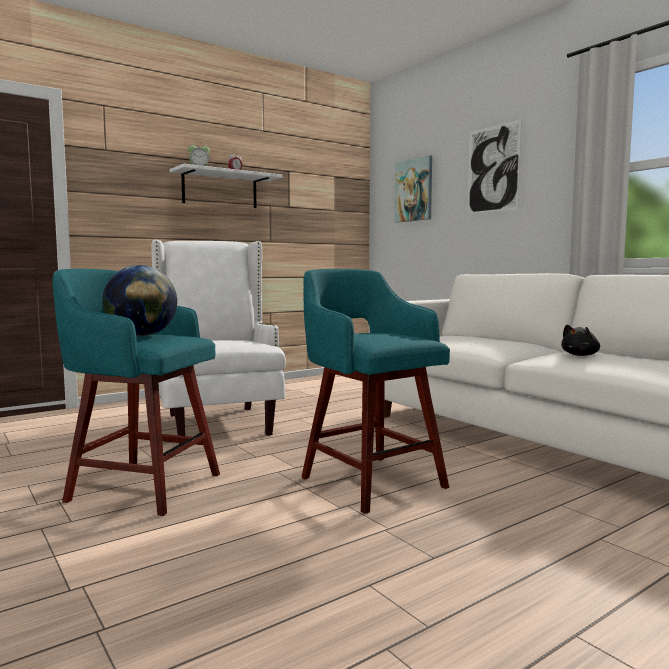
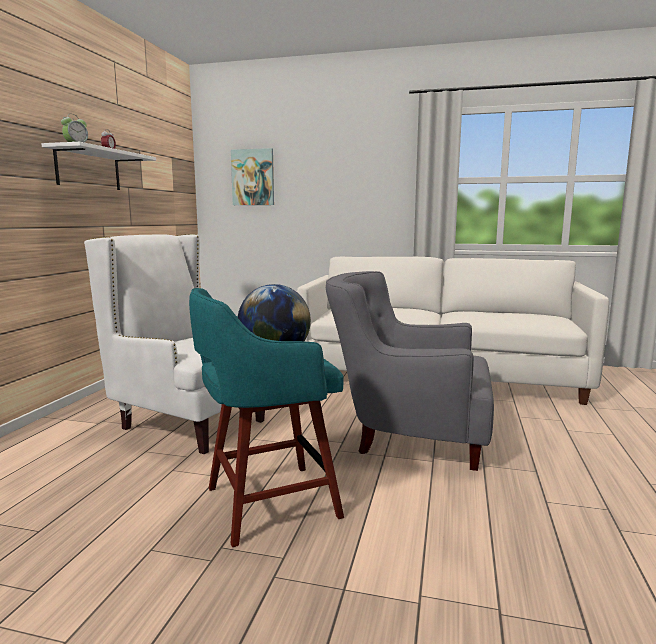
camera: 40 degrees left, 5 degrees up
turquoise stool [301,269,450,514] -> grey armchair [326,271,494,471]
picture [468,120,521,214] -> none
black plush toy [561,325,600,356] -> none

